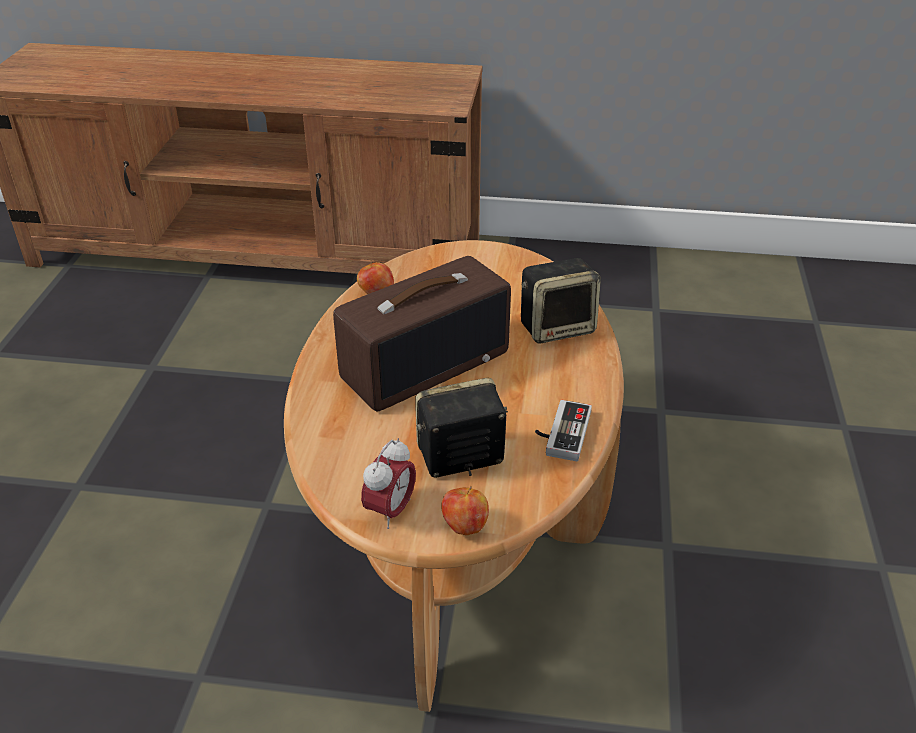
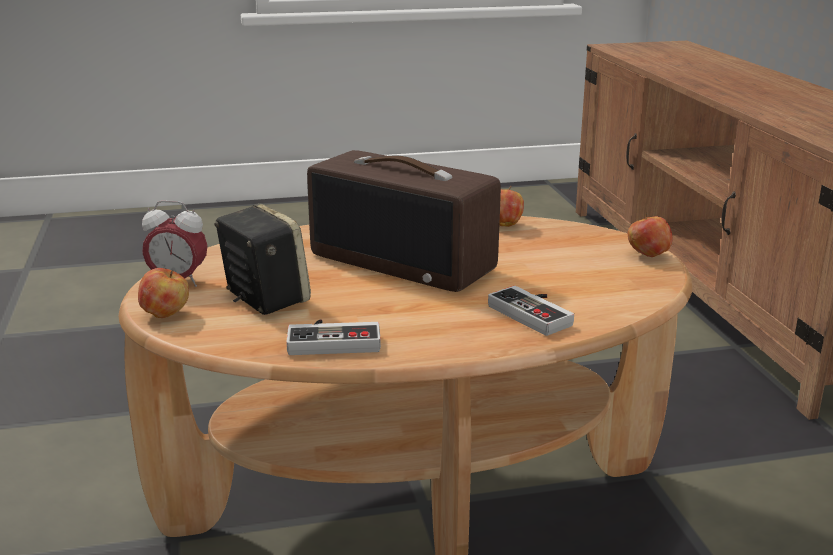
camera: 70 degrees right, 15 degrees down
speaker [521,258,601,344] -> game controller [488,286,574,336]
none -> apple [628,212,673,257]

